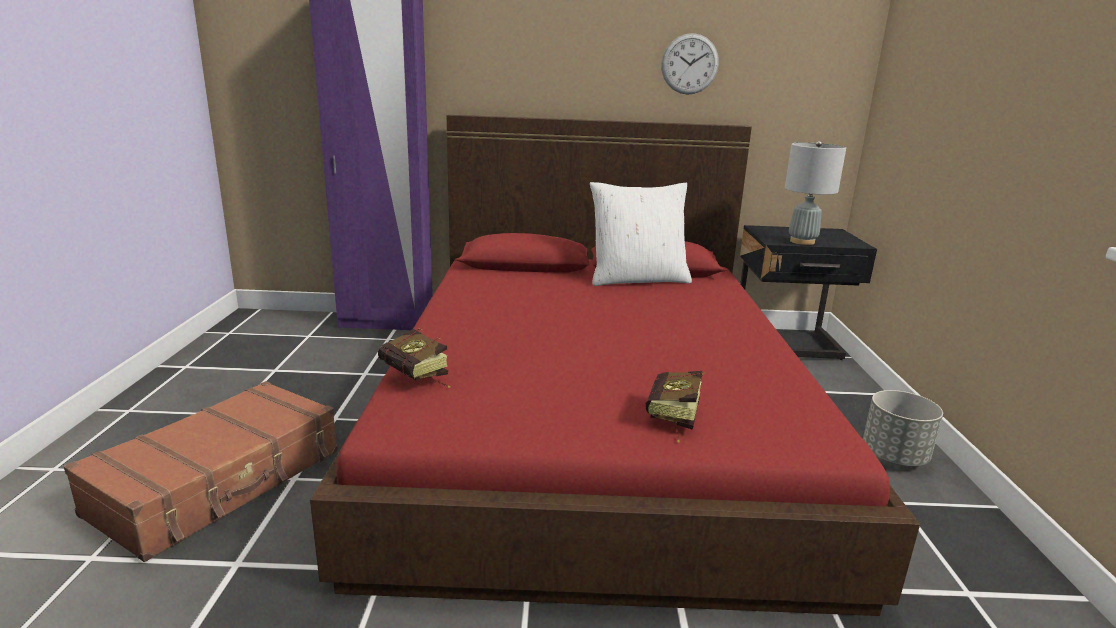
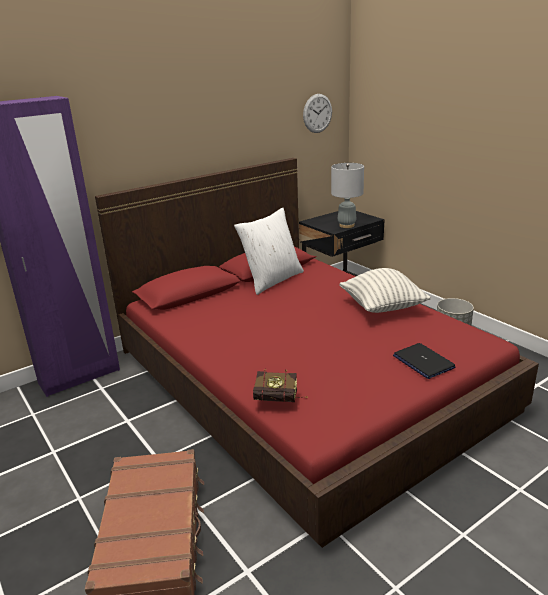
camera: 35 degrees left, 5 degrees up
book [646,371,705,443] -> laptop [393,343,456,379]
wall clock [661,33,719,95] -> wall clock moved to [303,94,332,133]
none -> pillow [340,268,431,313]

